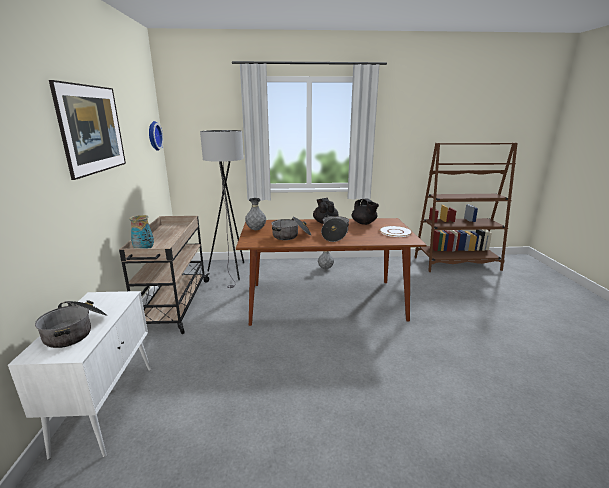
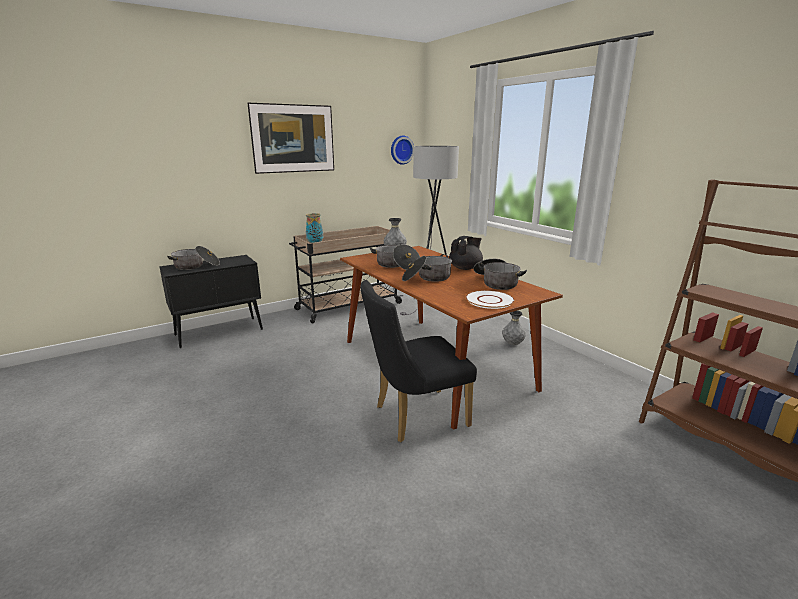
camera: 60 degrees right, 0 degrees up
white cabinet [8,291,151,459] -> black cabinet [159,255,263,348]
black teapot [351,199,379,225] -> cooking pot [473,259,527,290]
none -> black chair [361,280,477,442]

